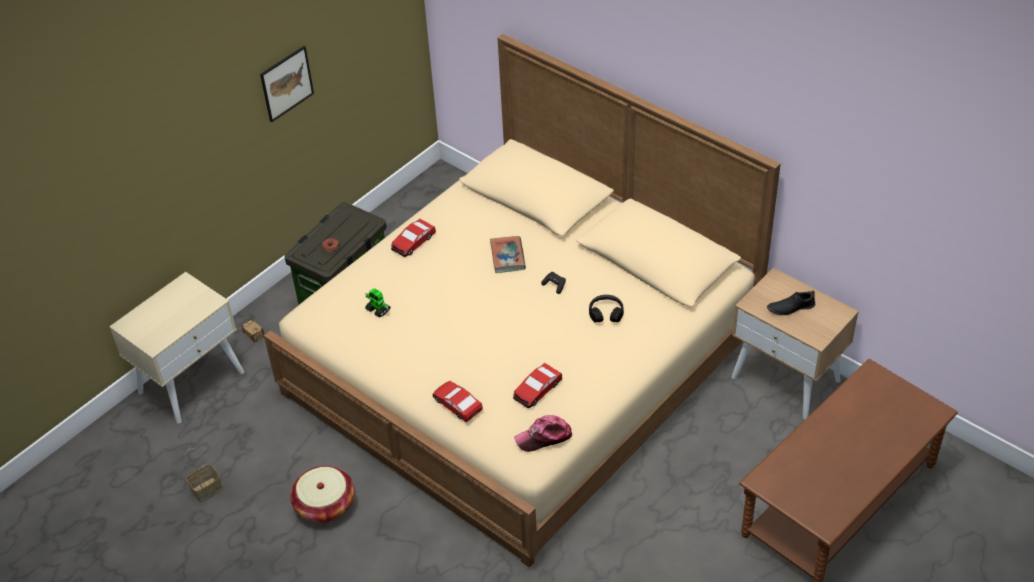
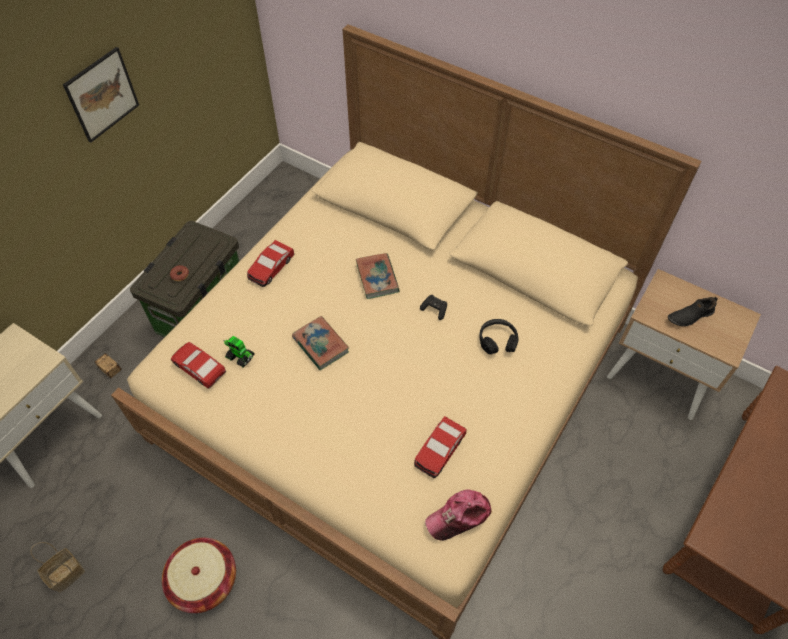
camera: 10 degrees left, 10 degrees up
toy car [433,381,483,423] -> toy car moved to [171,342,226,389]
none -> book [292,316,349,370]

